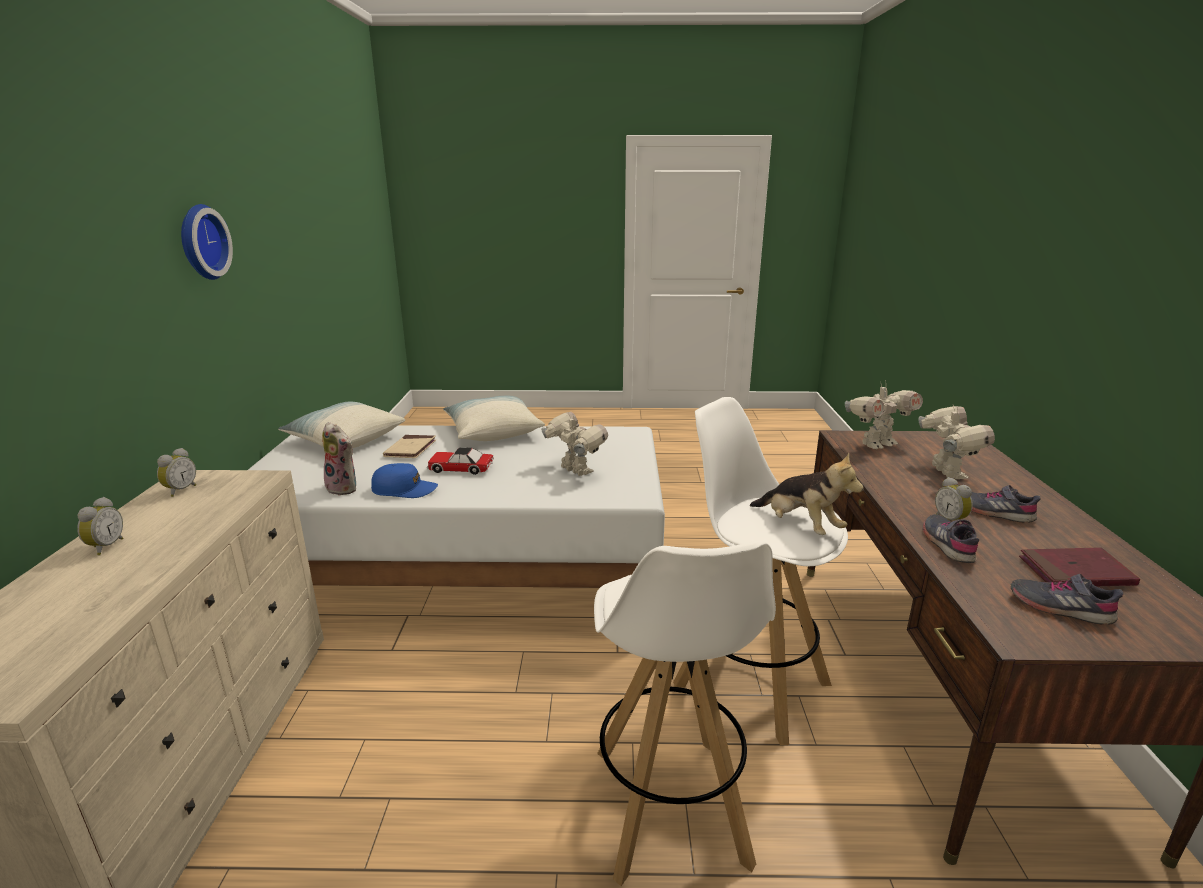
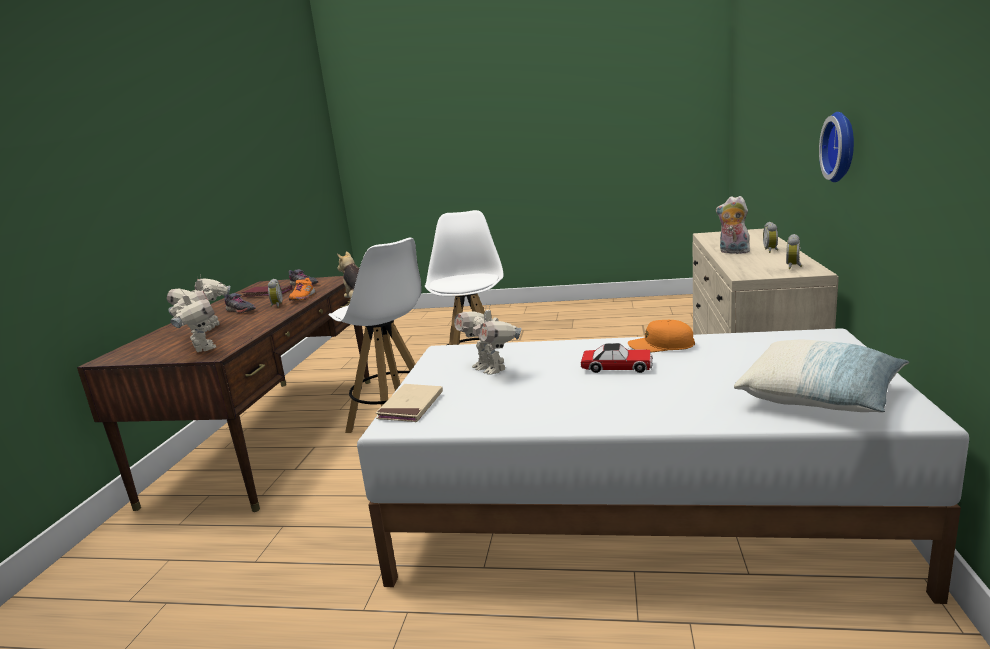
camera: 170 degrees left, 5 degrees down
wall clock [181,204,233,280] -> wall clock moved to [819,112,854,182]
plush toy [322,422,356,496] -> plush toy moved to [716,196,750,254]
blue cap [371,463,438,498] -> orange cap [628,320,695,353]
beige book [383,435,436,458] -> beige book moved to [376,384,443,422]
pillow [443,396,545,441] -> none
toy robot [845,381,923,449] -> toy robot turned 75 degrees clockwise [168,291,216,352]
grey shoe [923,514,979,563] -> orange shoe [289,278,316,301]

